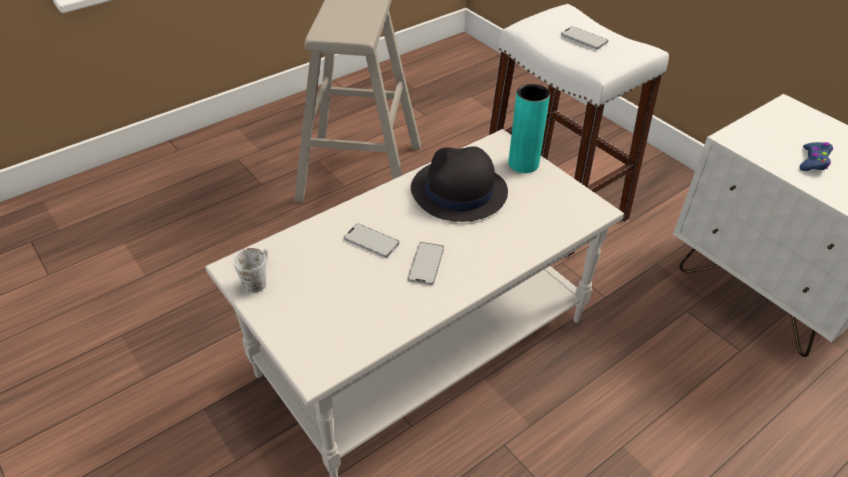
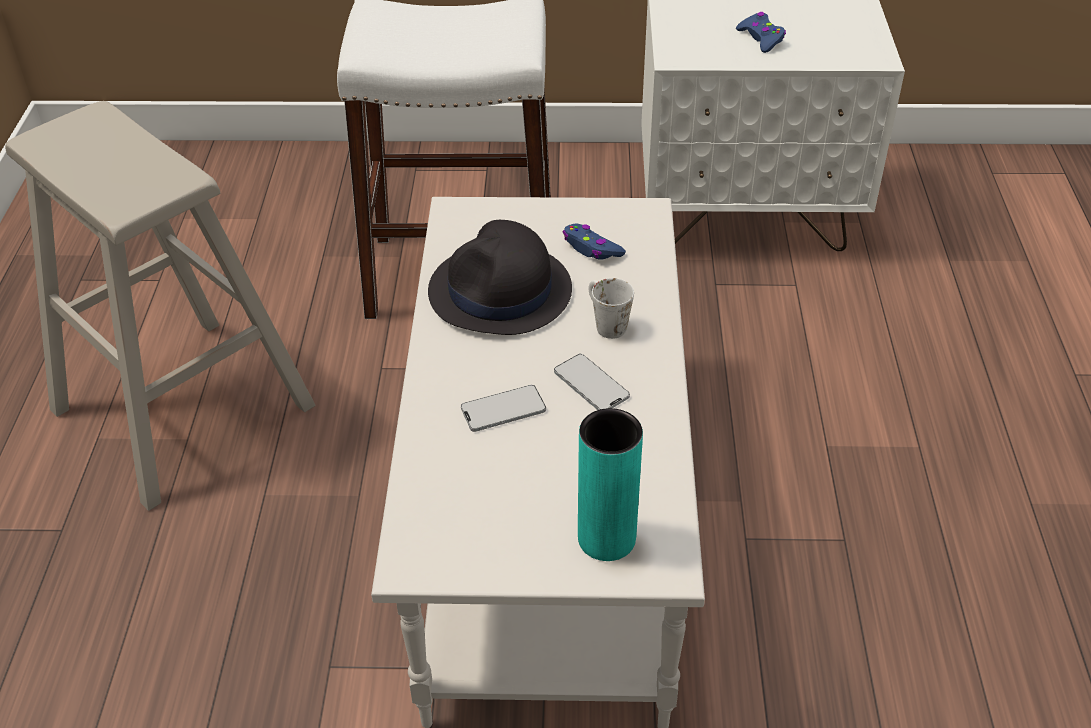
camera: 50 degrees left, 0 degrees up
white mug [233,247,268,293] -> white mug moved to [589,278,634,339]
turquoise vase [508,84,550,173] -> turquoise vase moved to [578,408,643,561]
phone [561,26,608,49] -> none
none -> blue game controller [563,223,626,260]

